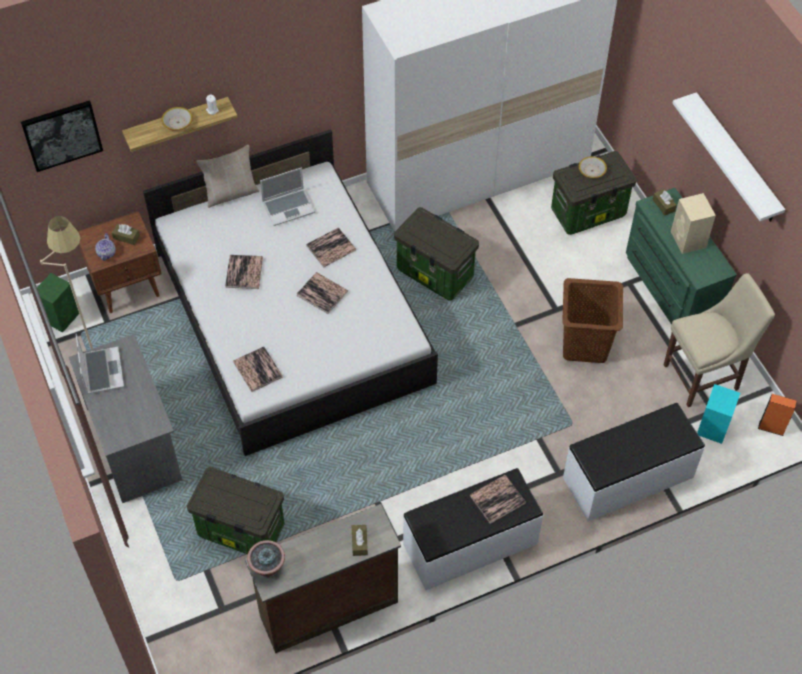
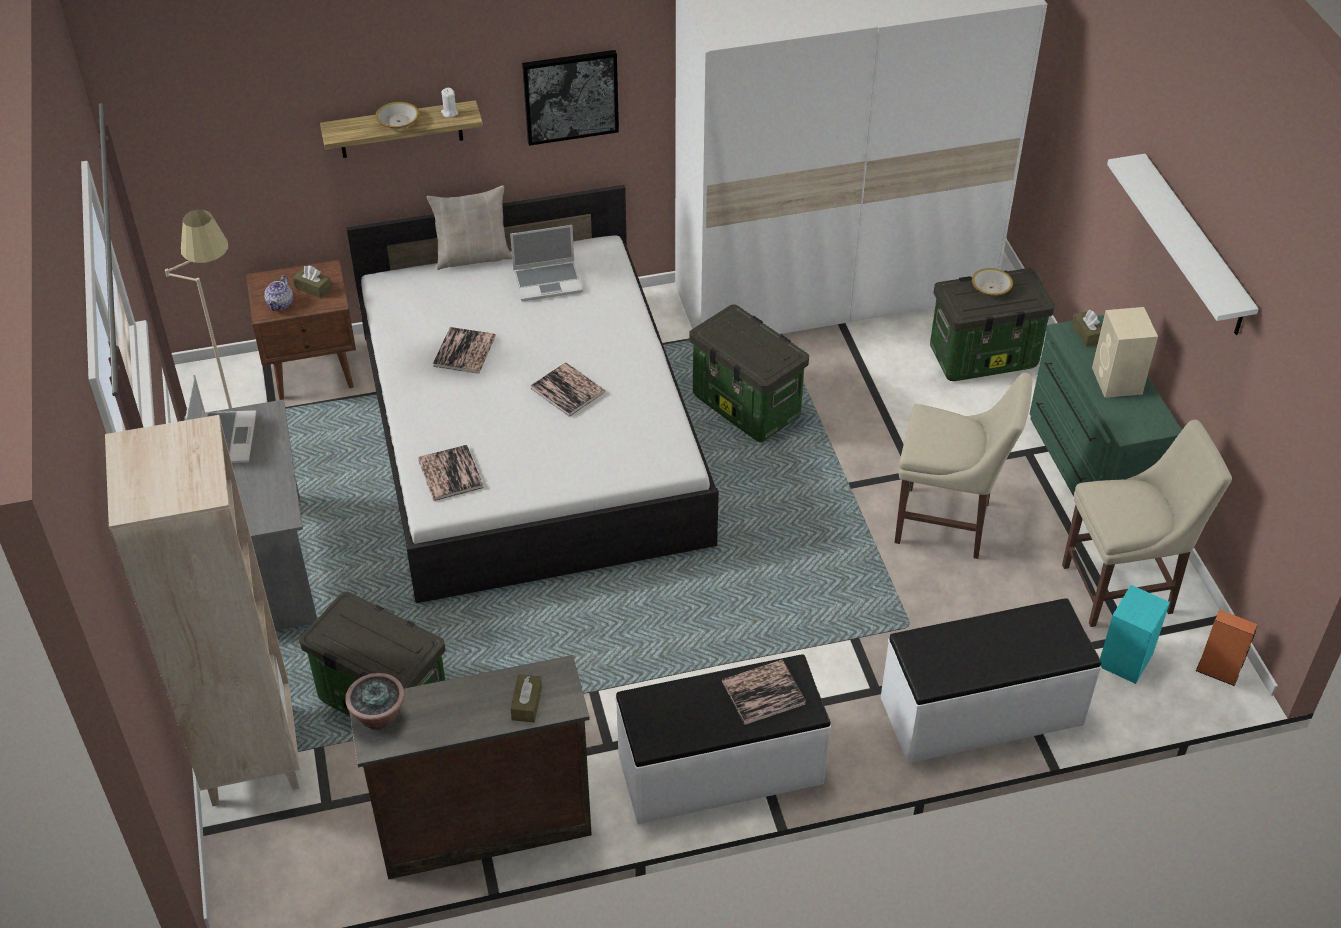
camera: 10 degrees right, 10 degrees down
picture [21,100,103,172] -> picture moved to [522,50,619,146]
green speaker [37,273,79,333] -> none
book [306,227,356,267] -> none
brown laundry basket [562,278,623,363] -> beige chair [894,372,1032,559]
none -> beige bookcase [105,415,300,806]

